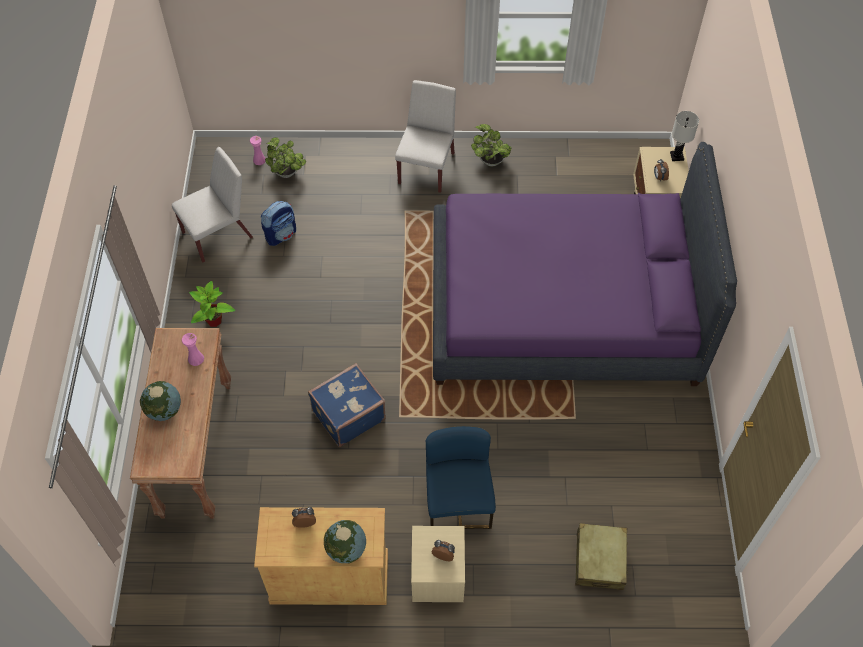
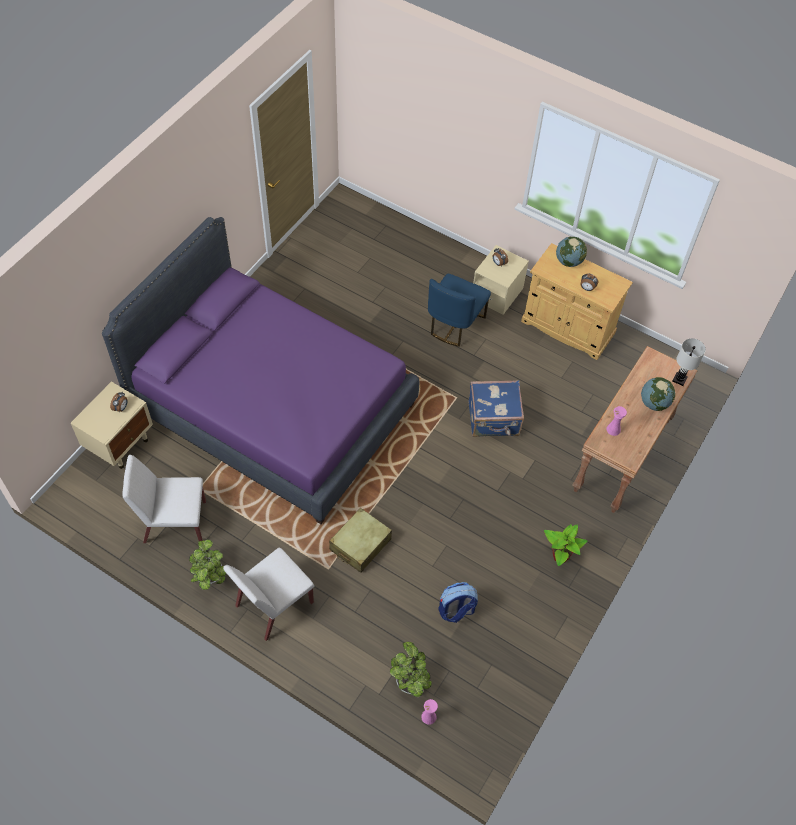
camera: 150 degrees left, 0 degrees up
white chair [172,147,253,262] -> white chair moved to [122,455,206,543]
beige suitcase [575,523,628,590] -> beige suitcase moved to [329,508,392,573]
white table lamp [670,111,699,161] -> white table lamp moved to [672,338,706,386]

